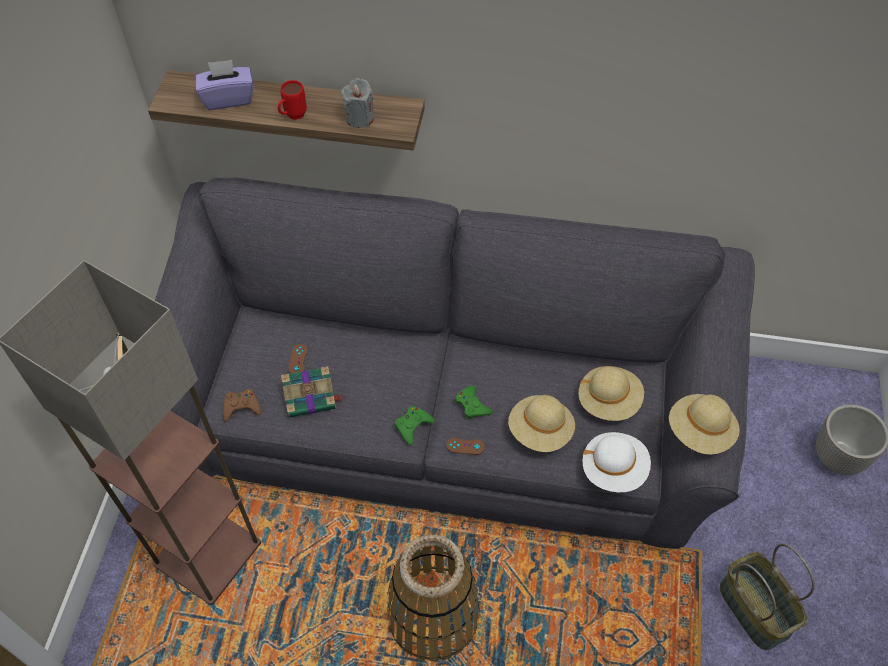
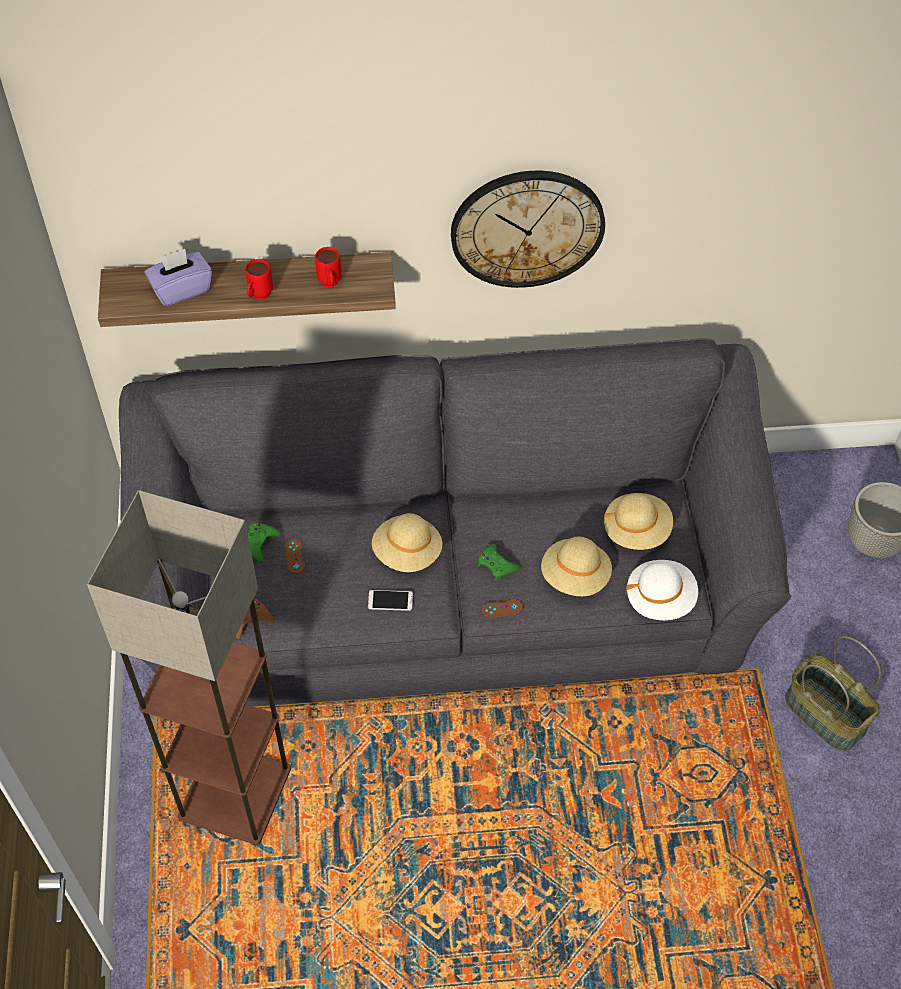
camera: 15 degrees left, 0 degrees up
book [281,366,343,417] -> none
grey candle [341,78,374,128] -> red mug [315,247,341,287]
basket [387,534,480,661] -> none
green game controller [395,406,435,445] -> green game controller moved to [248,523,281,562]
beige hat [669,394,740,454] -> beige hat moved to [372,513,443,572]
none -> phone [368,590,413,611]
none -> wall clock [451,171,605,288]

